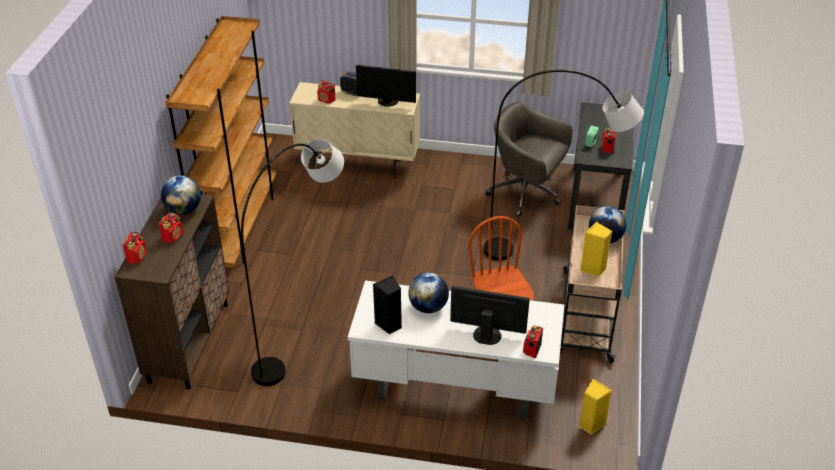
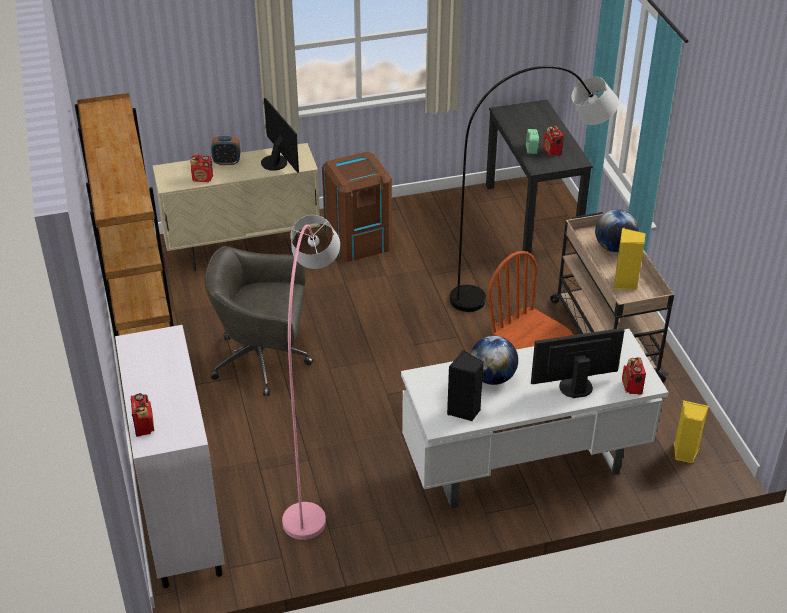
camera: 25 degrees left, 0 degrees up
brown cabinet [115,195,229,389] -> white cabinet [115,325,225,588]
radio [158,212,183,243] -> none
globe [161,175,201,215] -> none
grey floor lamp [241,139,344,386] -> pink floor lamp [282,215,340,540]
monitor [356,65,416,107] -> monitor turned 105 degrees counterclockwise [261,98,299,173]
grey office chair [485,102,573,217] -> grey office chair moved to [204,246,313,396]
none -> brown trash can [322,152,392,262]

